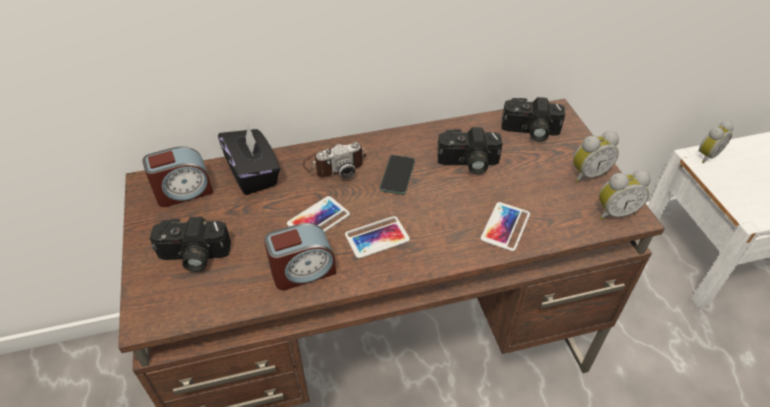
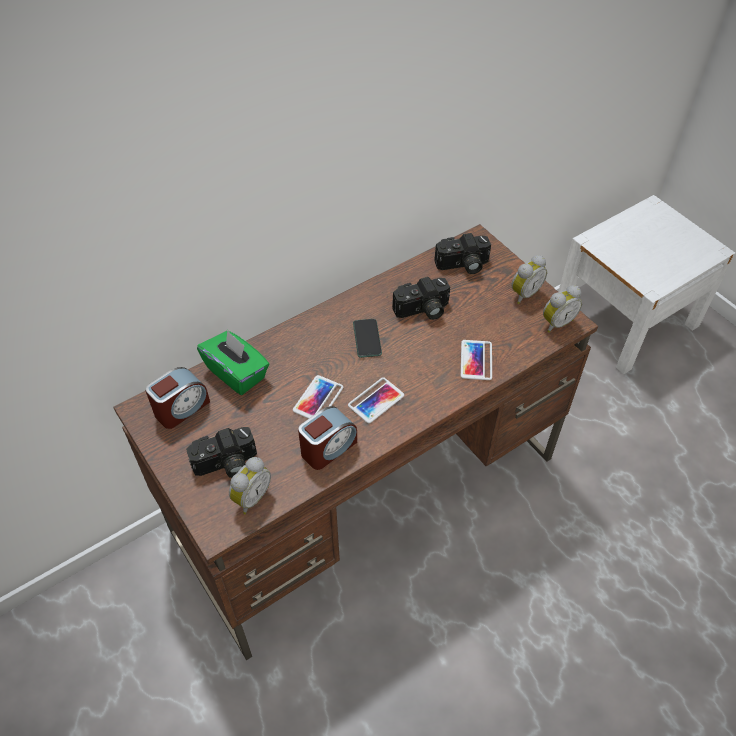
camera: 20 degrees left, 5 degrees up
black tissue box [218,123,280,195] -> green tissue box [197,330,269,395]
camera [302,142,367,178] -> none
alarm clock [698,121,733,163] -> alarm clock moved to [229,457,271,514]

